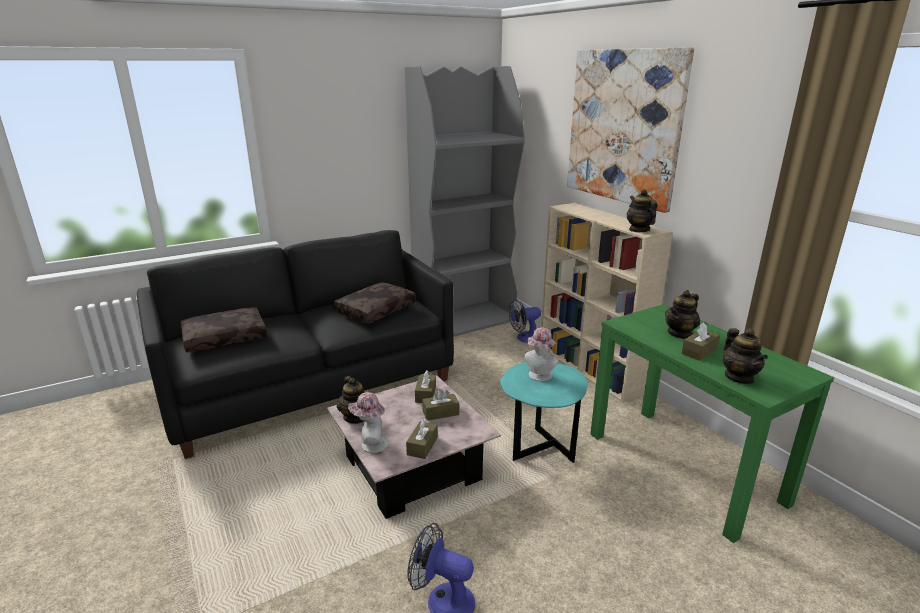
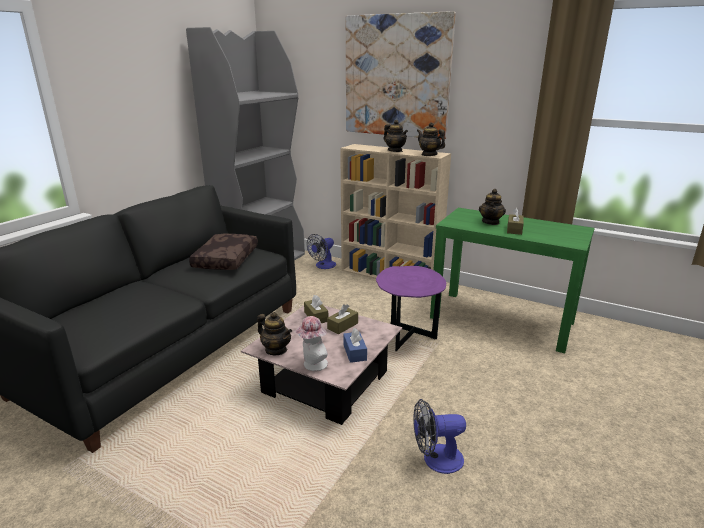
camera: 30 degrees left, 0 degrees up
brown pillow [181,307,267,352] -> none
brown tissue box [406,419,438,459] -> blue tissue box [343,328,367,363]
turquoise side table [500,362,587,463] -> purple side table [376,266,446,351]
hat [525,327,559,381] -> none
teapot [723,328,768,384] -> teapot moved to [384,120,408,152]

